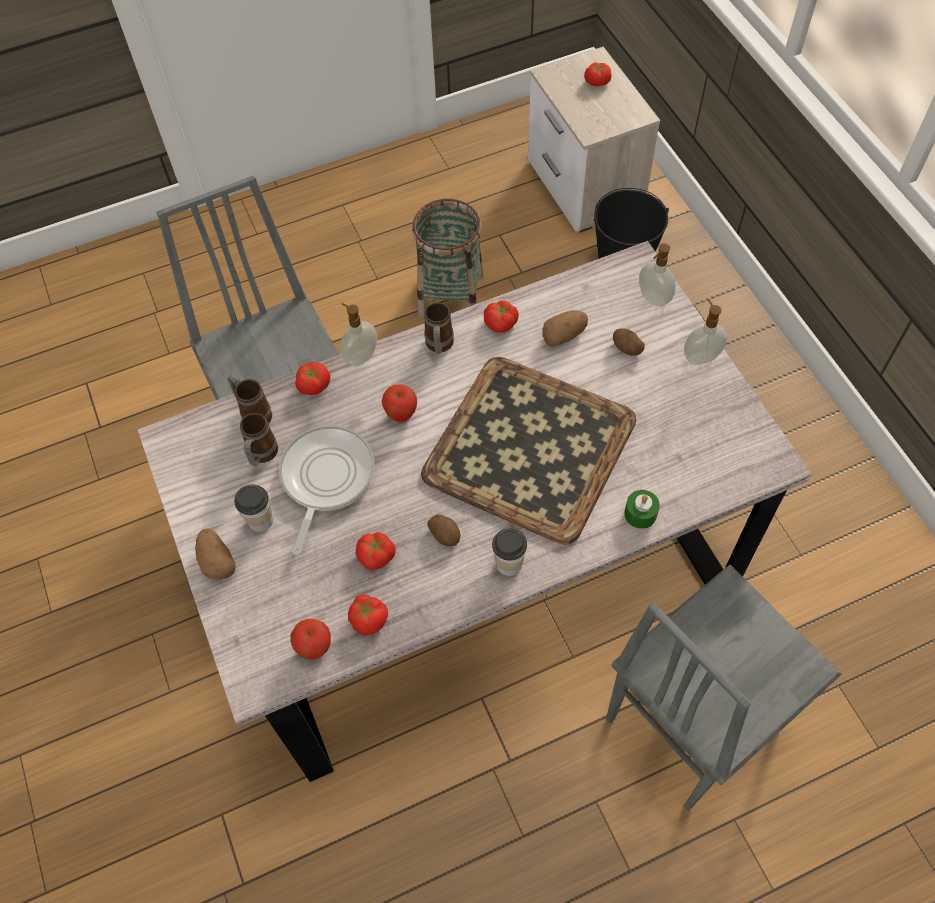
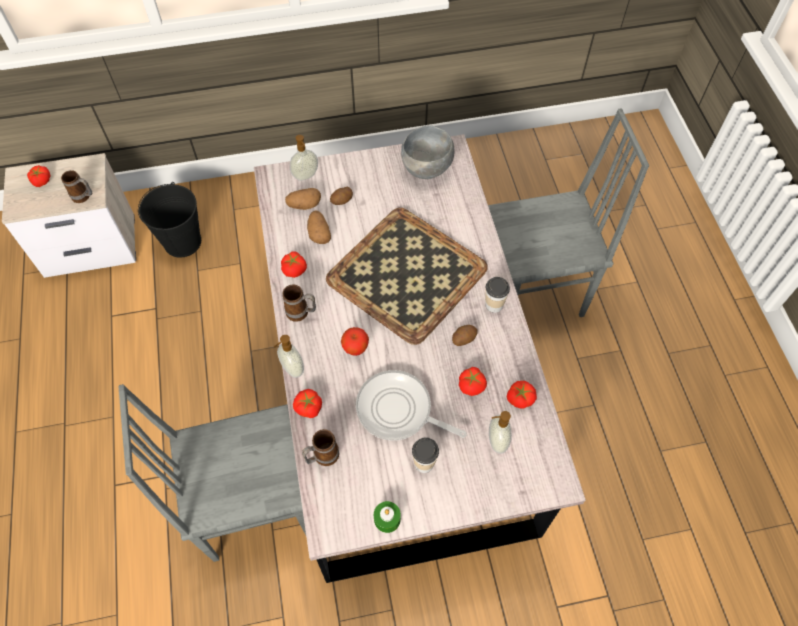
camera: 80 degrees left, 0 degrees up
potato [195,529,236,579] -> potato moved to [285,188,321,210]
mug [240,413,278,466] -> mug moved to [61,170,92,203]
apple [291,619,331,659] -> none
basket [412,199,483,317] -> none
grey chair [606,565,842,811] -> grey chair turned 75 degrees counterclockwise [488,108,649,317]
green candle [624,490,660,529] -> green candle moved to [374,501,401,533]
soap dispenser [684,300,727,365] -> soap dispenser moved to [489,411,512,454]
none -> grey bowl [401,126,455,179]

